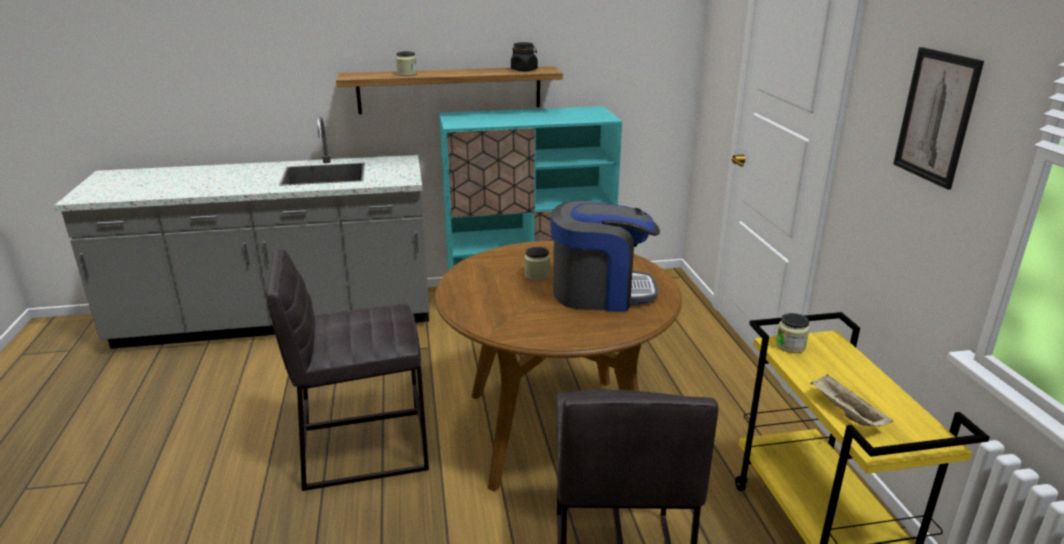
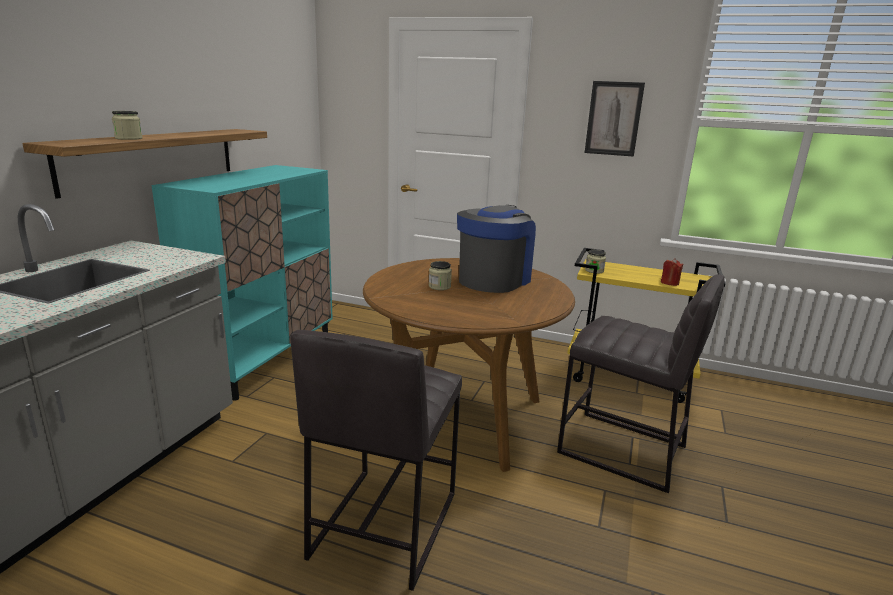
camera: 60 degrees left, 5 degrees down
black jar [511,42,538,71] -> none
beige tray [810,374,893,426] -> red candle [661,258,684,286]

